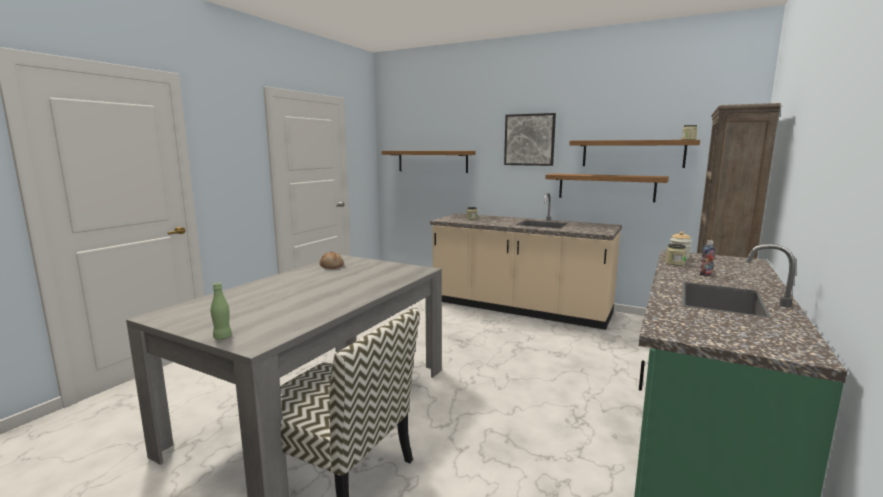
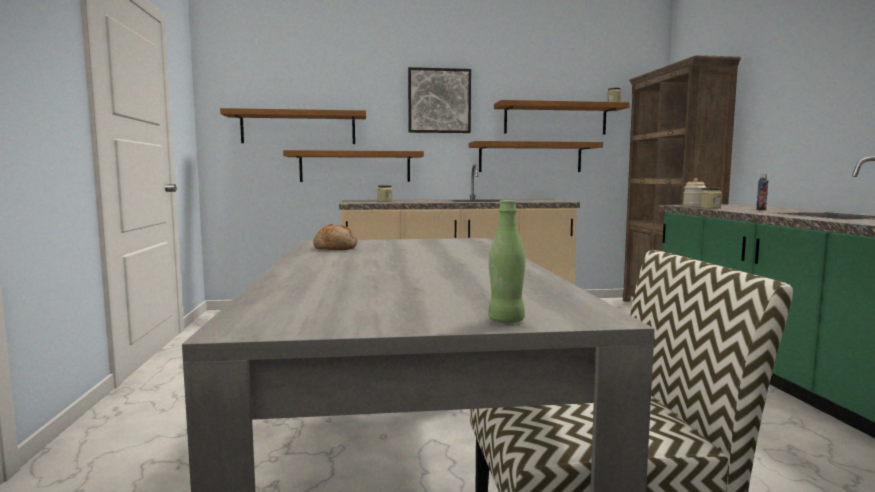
camera: 35 degrees left, 5 degrees down
none -> shelf [283,150,424,182]

